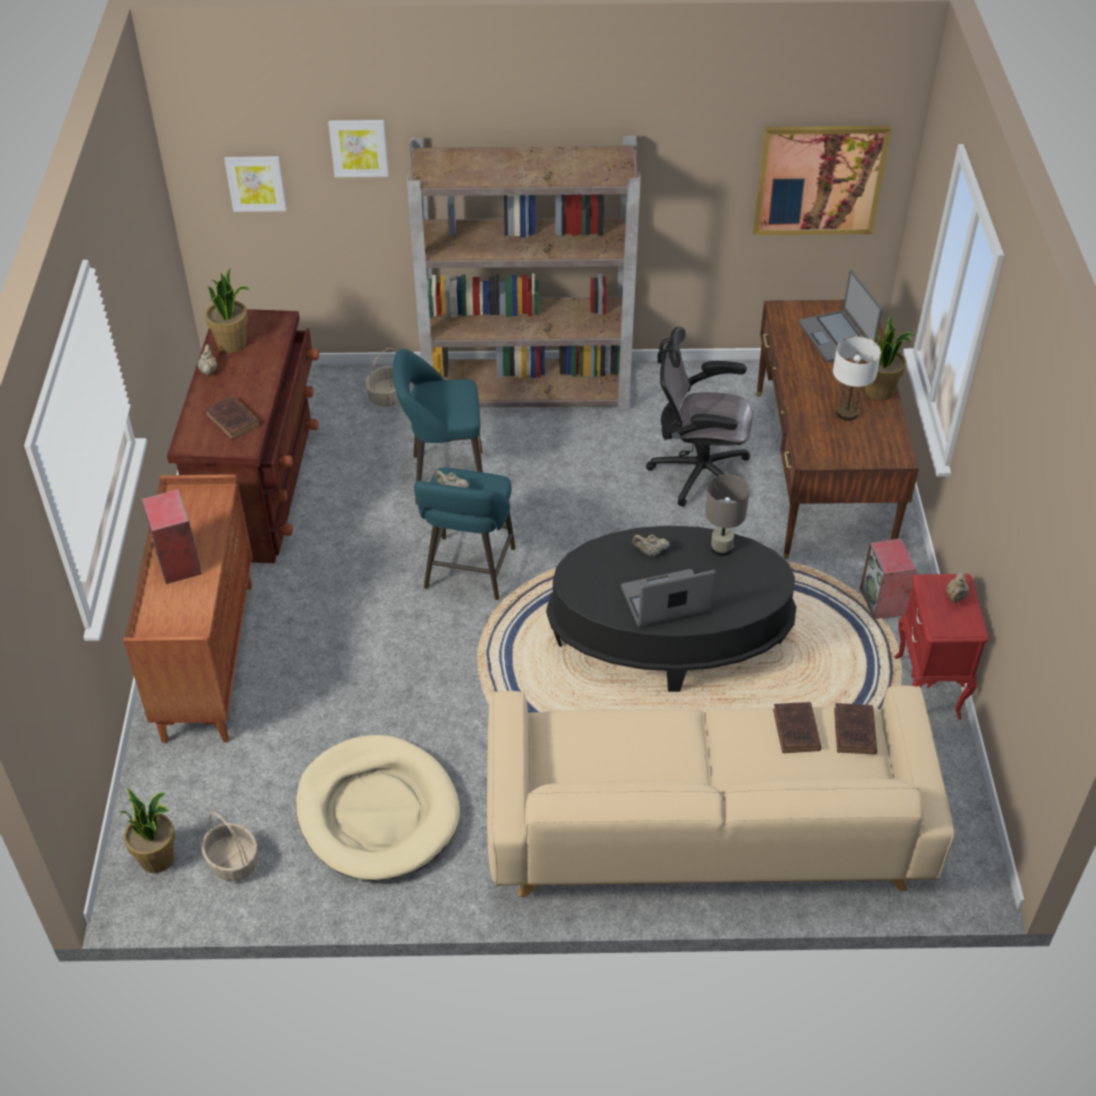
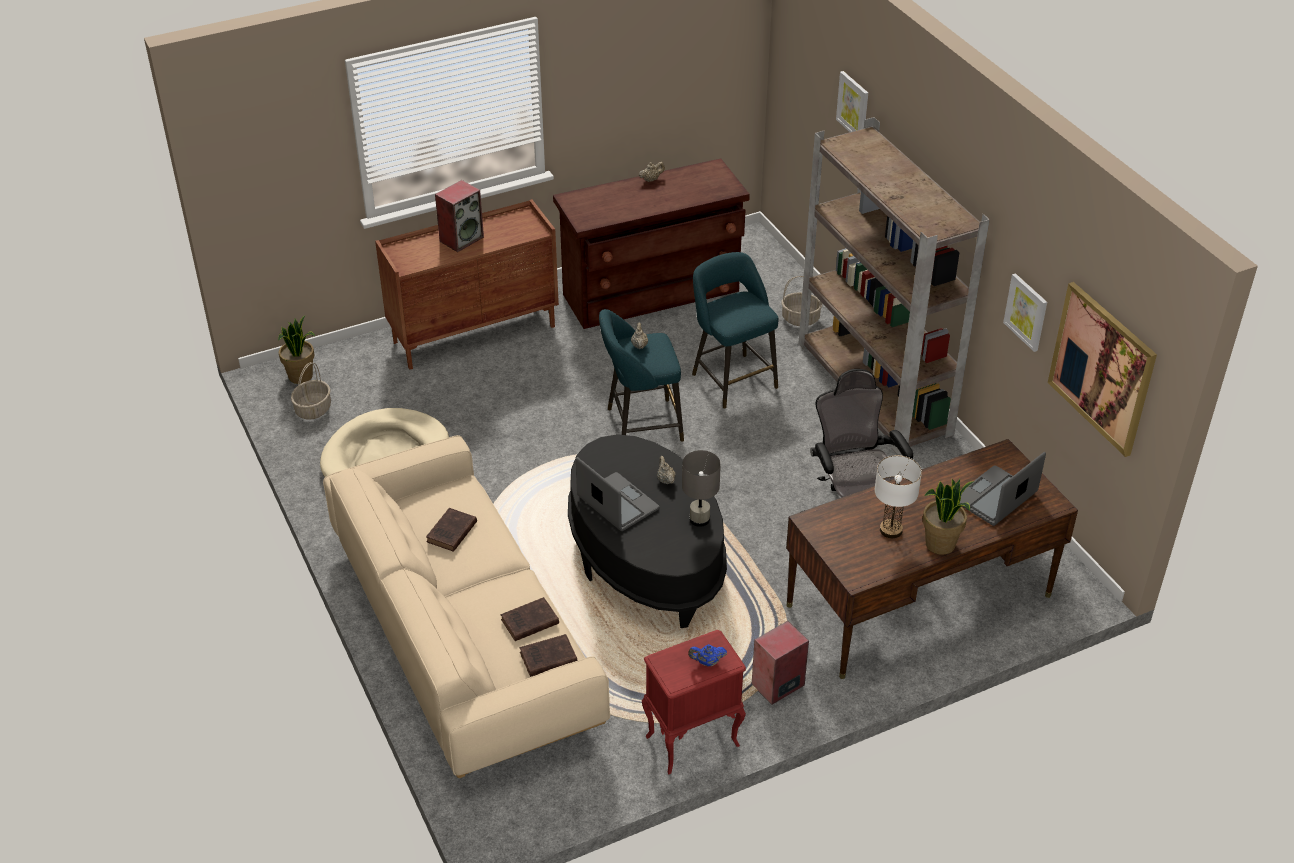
camera: 65 degrees right, 5 degrees down
potted plant [205,269,250,353] -> none
brown book [205,395,261,440] -> brown book moved to [426,508,477,552]
picture [224,156,287,212] -> picture moved to [1003,273,1047,352]
beige teapot [946,573,969,604] -> blue teapot [688,644,727,667]

